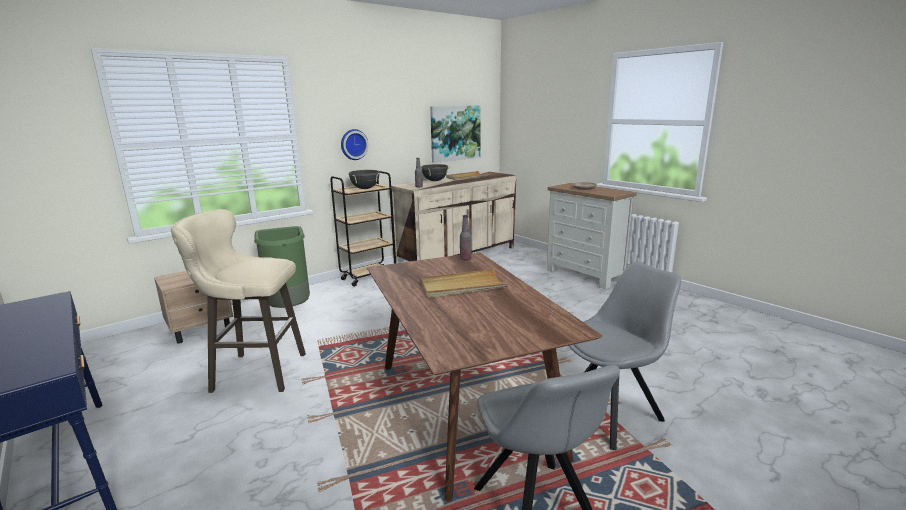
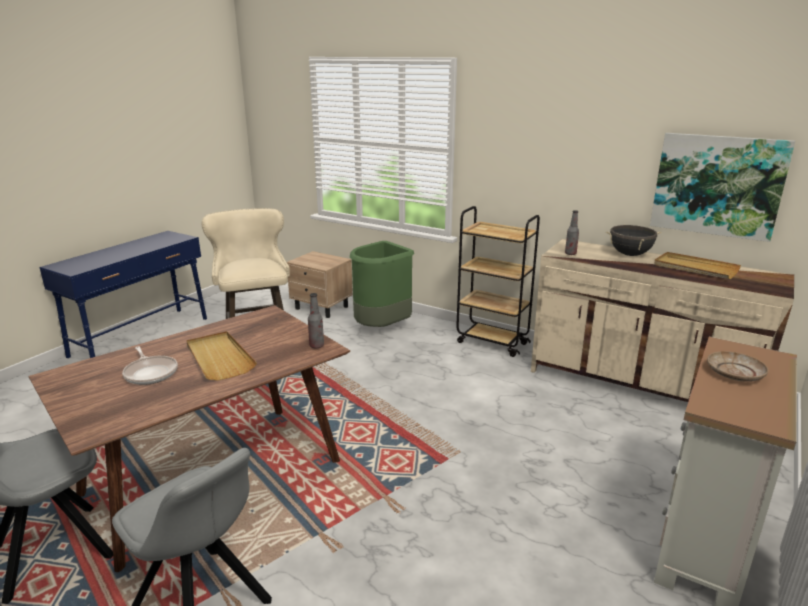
camera: 70 degrees right, 5 degrees up
wall clock [341,129,368,160] -> none
black cooking pot [349,170,380,189] -> none
none -> frying pan [122,346,178,385]

